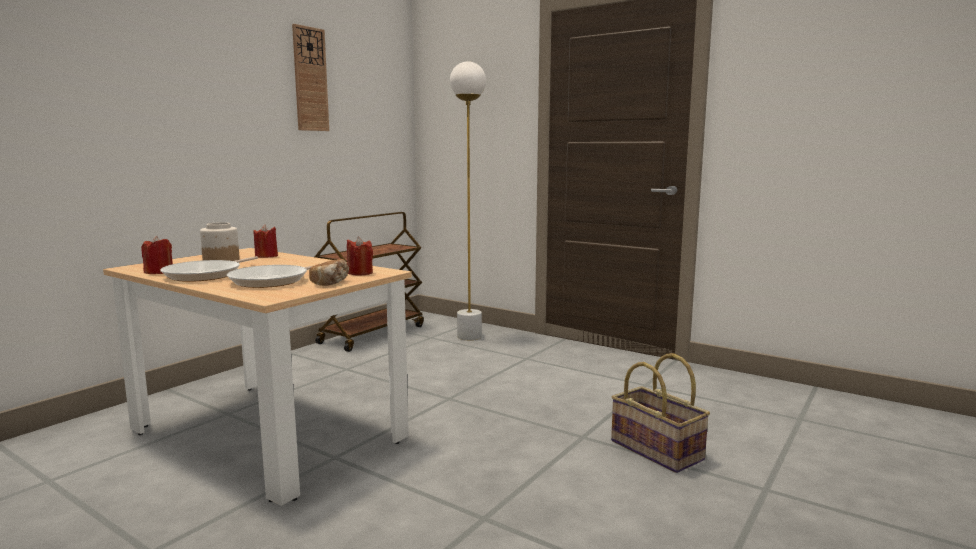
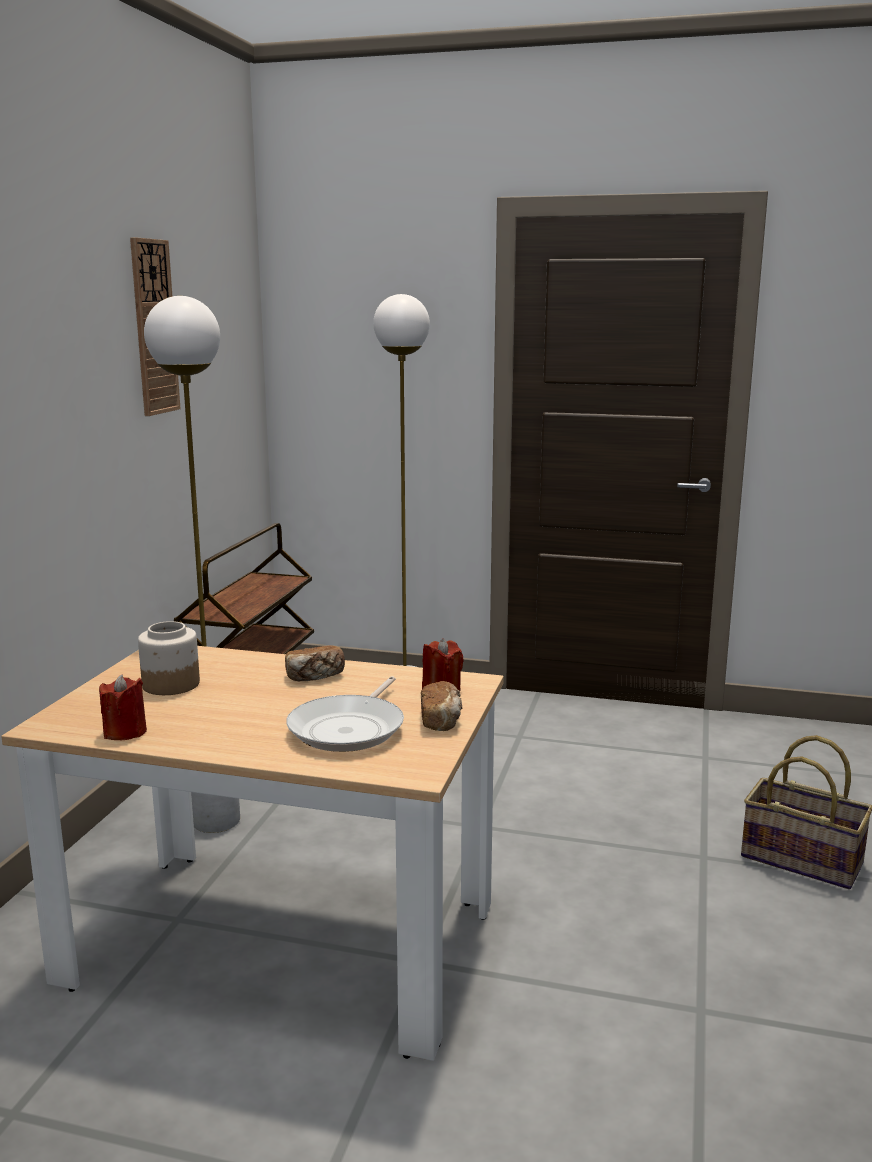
camera: 20 degrees left, 5 degrees up
frying pan [160,256,258,282] -> none
red candle [254,225,278,258] -> none
none -> white floor lamp [144,296,240,833]
none -> bread [285,646,345,681]

